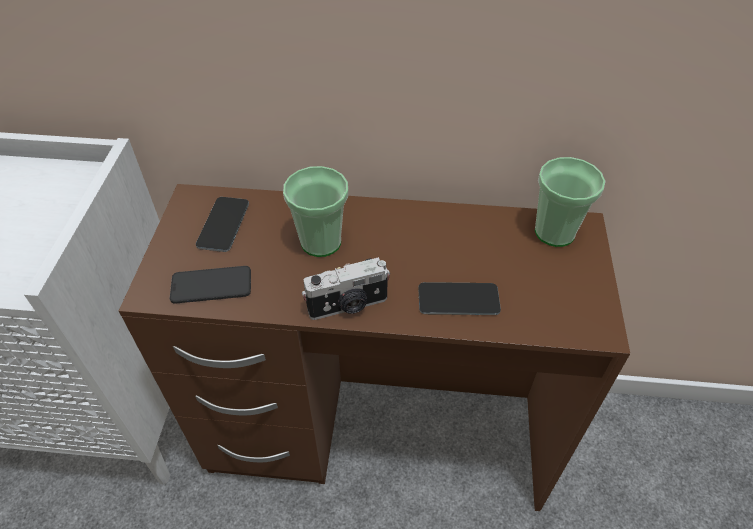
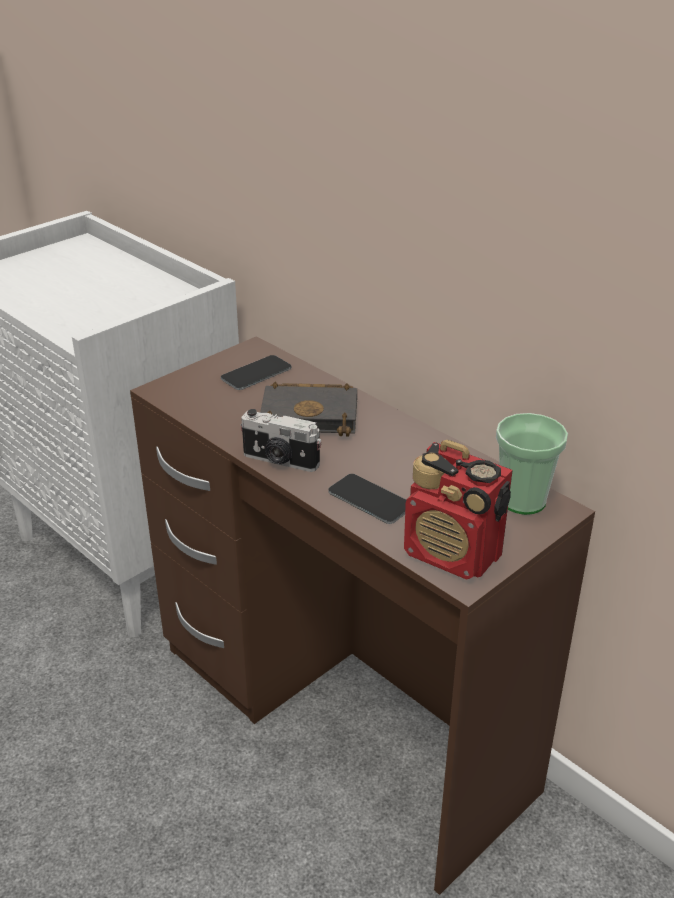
camera: 40 degrees right, 15 degrees down
phone [170,266,251,304] -> none
cup [283,166,348,257] -> black book [260,382,357,436]
none -> radio [404,440,513,580]

